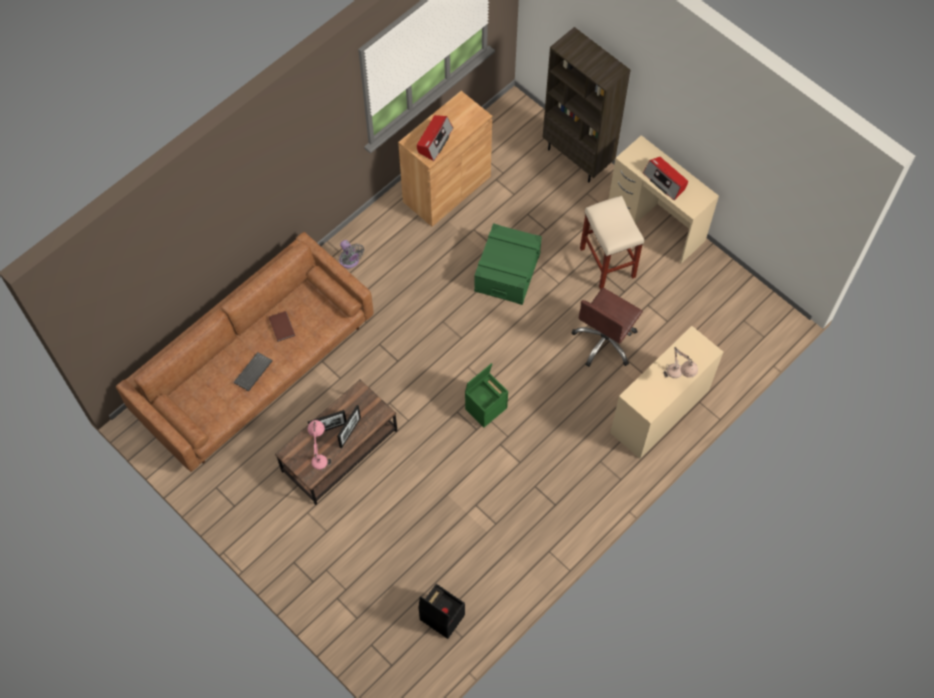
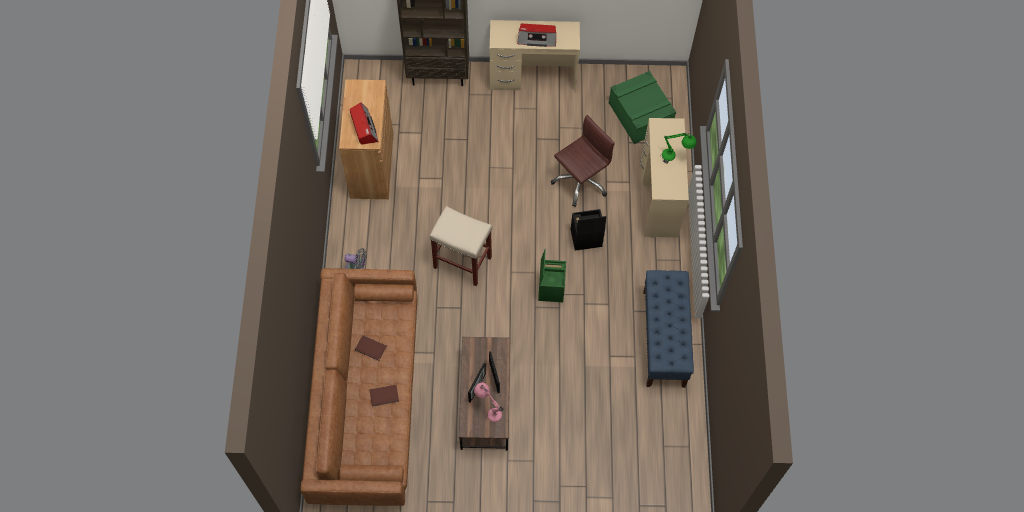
camera: 45 degrees left, 0 degrees up
keyboard [233,352,273,391] -> brown book [369,385,399,407]
black storage box [419,584,465,639] -> black storage box moved to [571,209,606,251]
green storage box [474,223,542,305] -> green storage box moved to [609,71,676,144]
brown office chair [572,288,643,367] -> brown office chair turned 120 degrees counterclockwise [551,115,615,207]
beige stool [580,196,644,290] -> beige stool moved to [429,206,492,286]
beige table lamp [663,347,698,378] -> green table lamp [660,133,696,164]
none -> blue bench [643,270,694,388]

